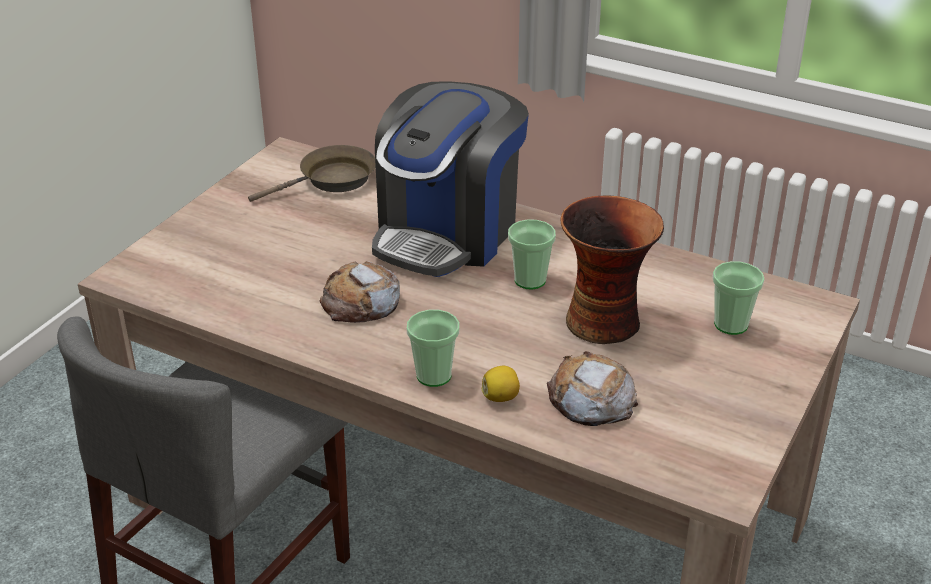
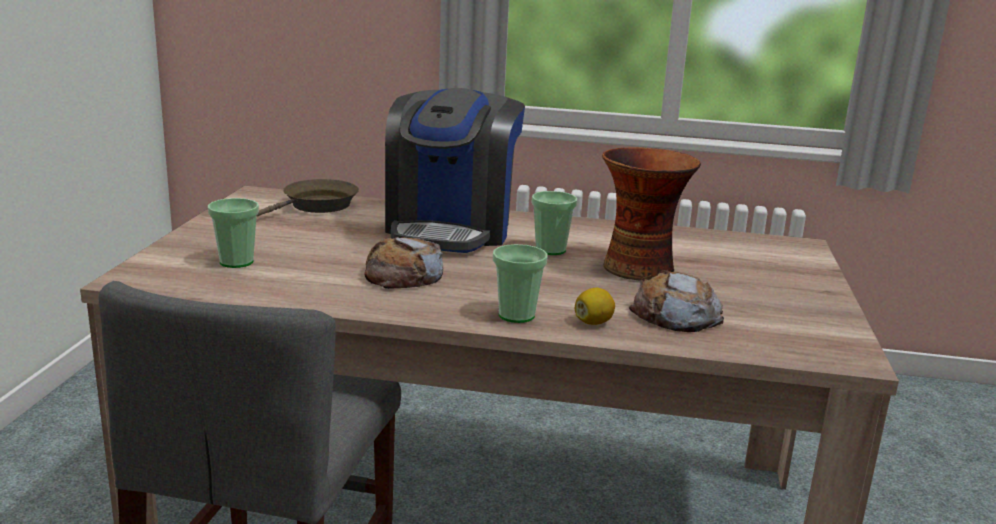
camera: 20 degrees left, 15 degrees down
cup [712,261,765,335] -> cup moved to [208,198,259,268]

